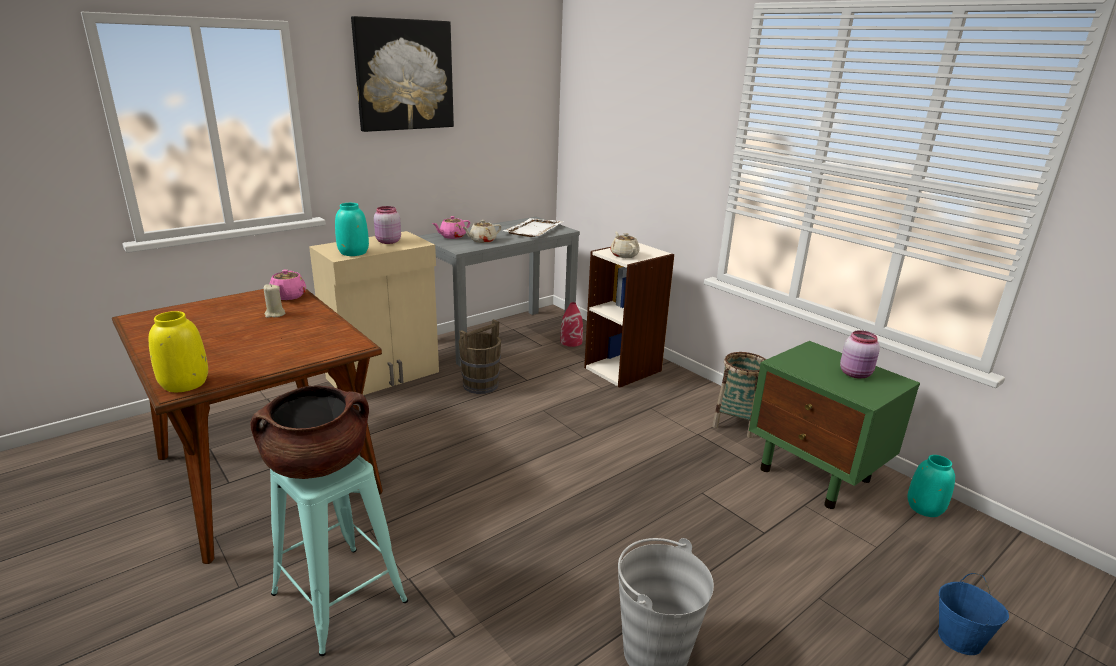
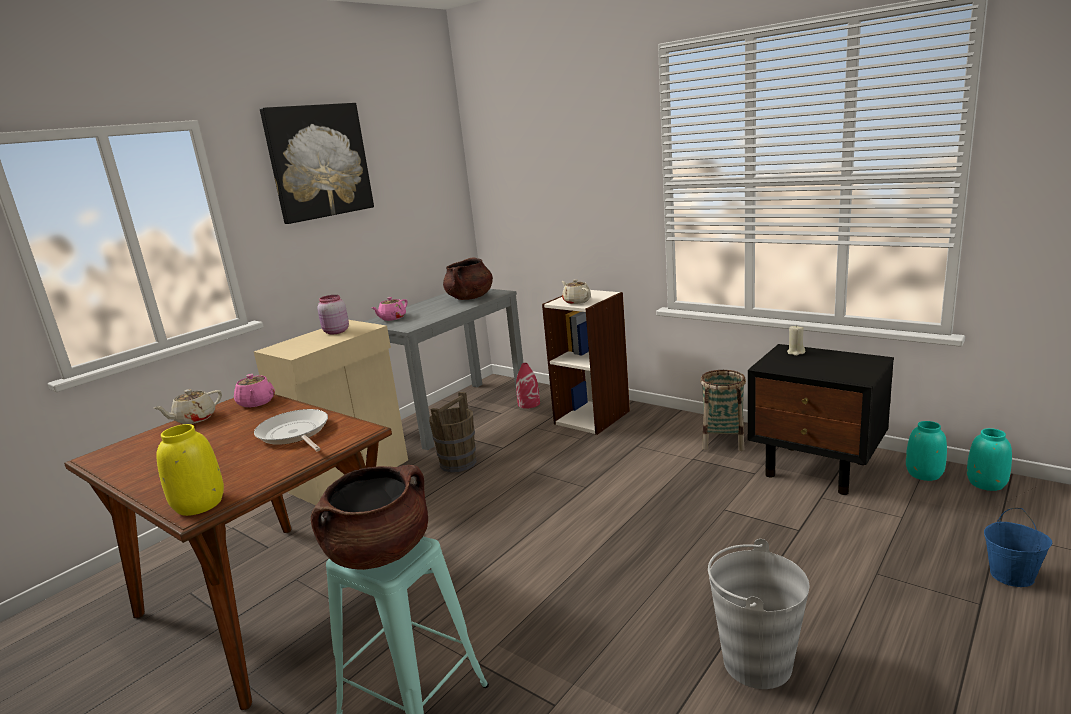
camera: 10 degrees left, 5 degrees down
beige candle [264,284,285,318] -> beige candle moved to [787,326,805,356]
turquoise vase [335,203,369,256] -> turquoise vase moved to [967,428,1012,491]
beige teapot [462,220,501,243] -> beige teapot moved to [154,389,222,424]
white tray [503,218,564,237] -> brown cooking pot [443,257,493,300]
green nightstand [749,341,920,509] -> black nightstand [748,344,894,495]
pink jar [840,330,880,379] -> none
none -> frying pan [254,409,328,451]

